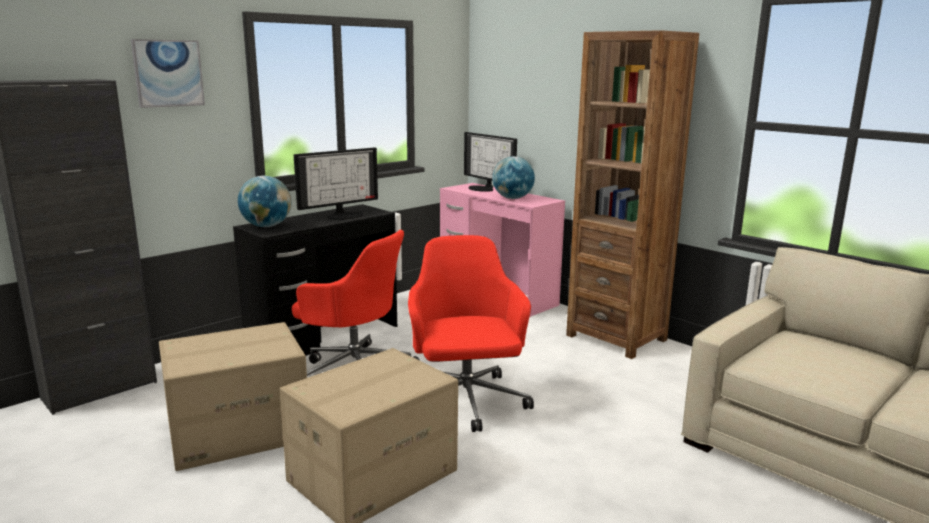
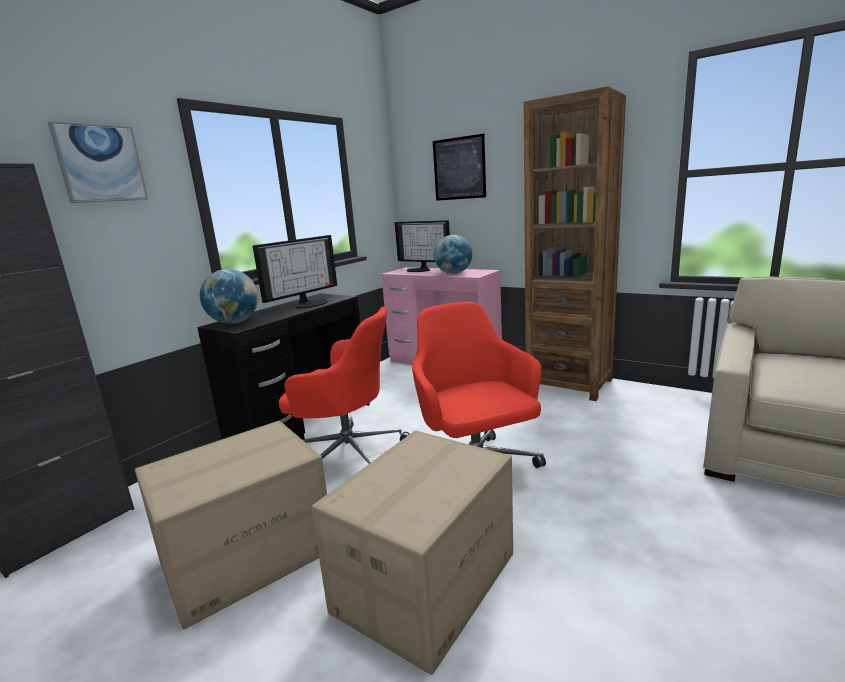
camera: 10 degrees left, 0 degrees up
none -> picture [433,134,486,201]

